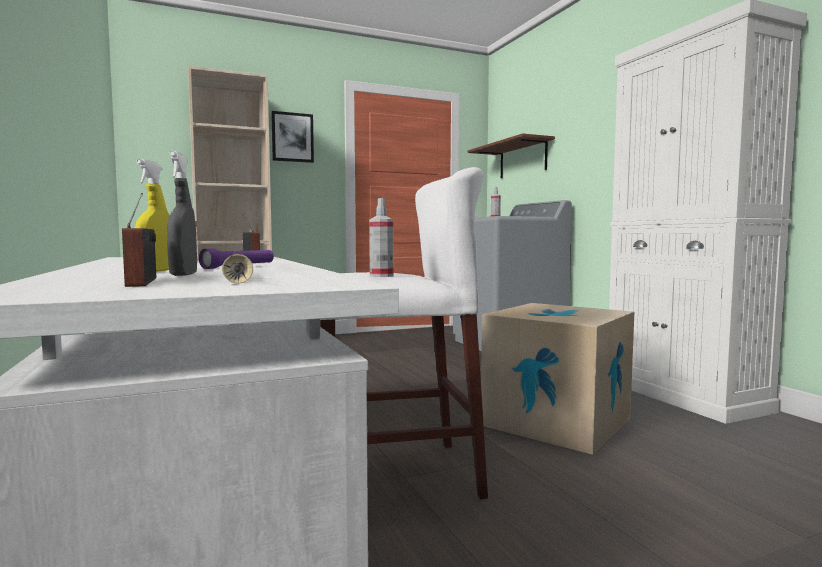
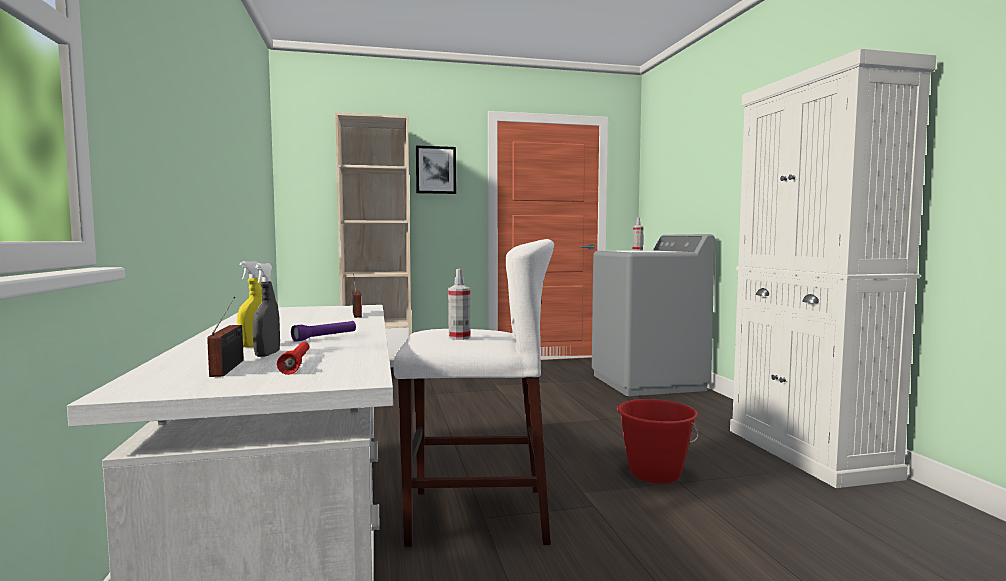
camera: 10 degrees right, 0 degrees up
beige flashlight [222,254,253,284] -> red flashlight [277,342,309,375]
brown shelf [468,133,555,178] -> none
cardboard box [481,303,634,455] -> red bucket [617,399,698,483]

